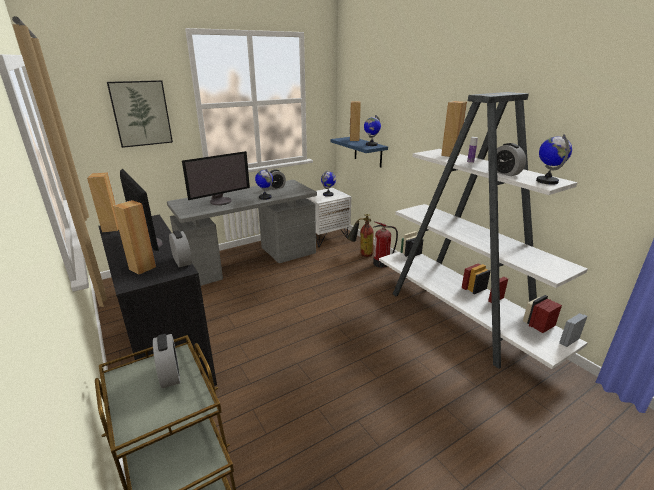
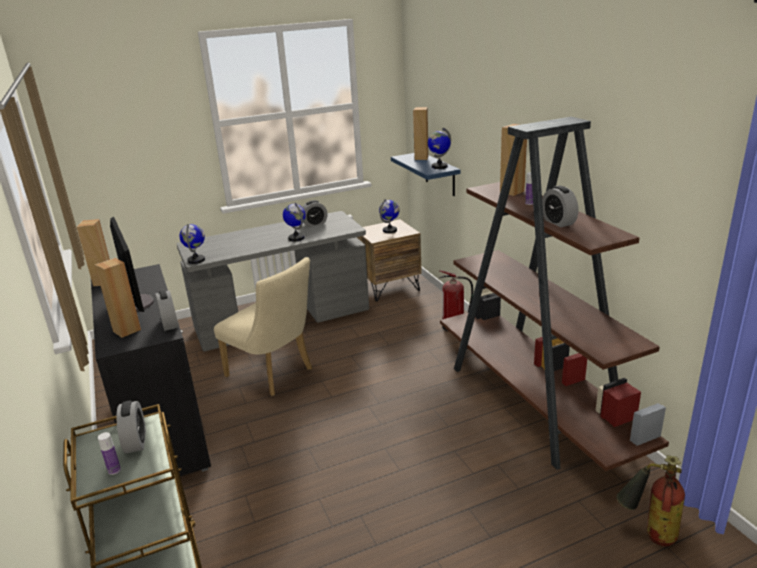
camera: 10 degrees right, 0 degrees up
picture [107,80,173,148] -> none
monitor [182,151,250,205] -> none
white nightstand [307,188,351,247] -> brown nightstand [357,219,422,301]
fire extinguisher [347,214,374,257] -> fire extinguisher moved to [616,455,685,547]
white bookcase [379,92,588,369] -> brown bookcase [440,117,669,471]
globe [536,134,572,185] -> globe moved to [180,224,205,264]
none -> bottle [98,432,121,475]
none -> beige chair [214,257,312,396]

